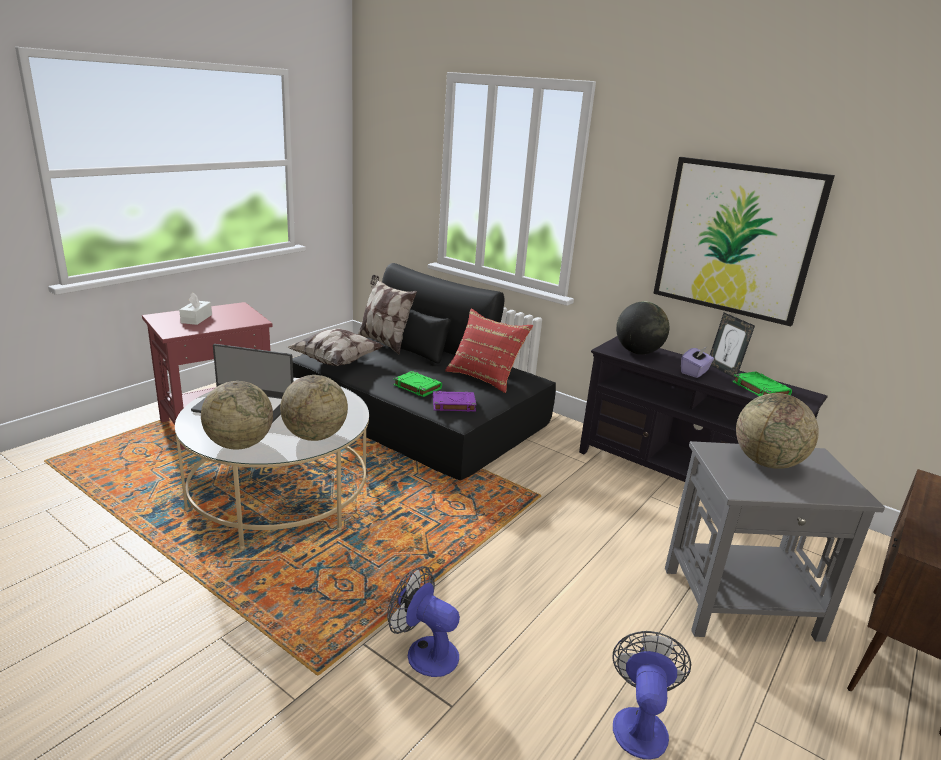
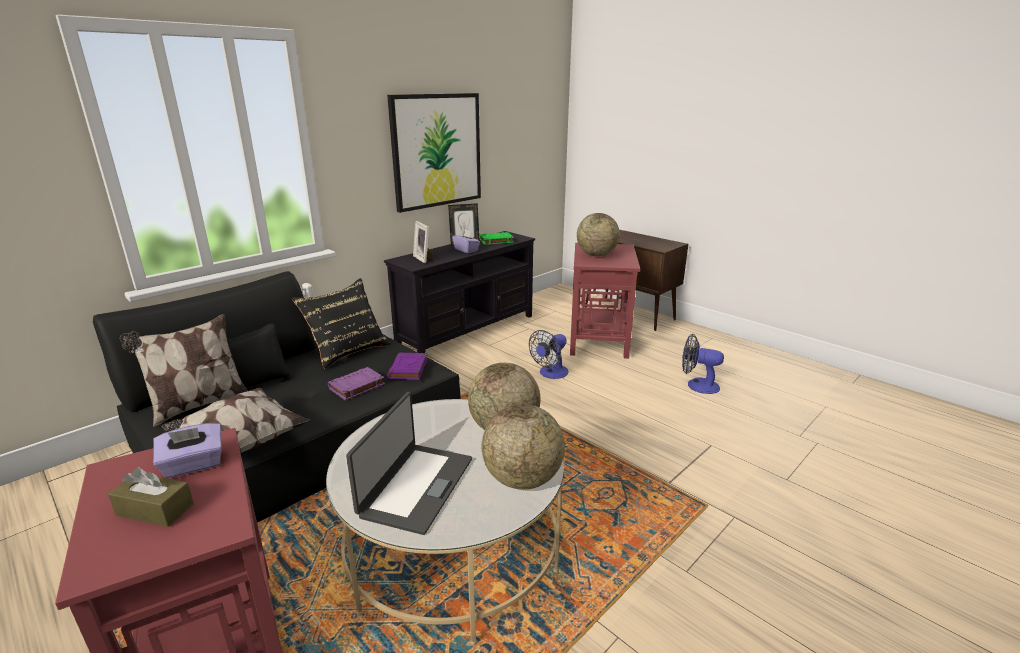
camera: 80 degrees left, 0 degrees up
white tissue box [179,293,212,325] -> brown tissue box [108,467,194,527]
fan [387,566,460,677] -> fan moved to [529,330,568,379]
green book [394,371,442,397] -> purple book [328,367,385,400]
red pillow [445,309,533,393] -> black pillow [292,278,391,369]
globe [616,301,669,355] -> picture frame [413,221,433,263]
grey side table [665,441,885,642] -> red side table [570,243,640,359]
none -> purple tissue box [153,423,222,478]

